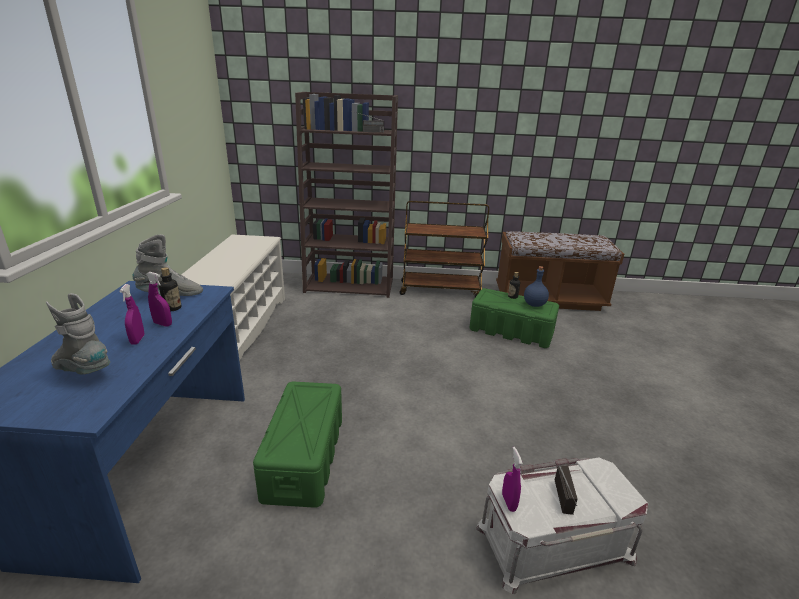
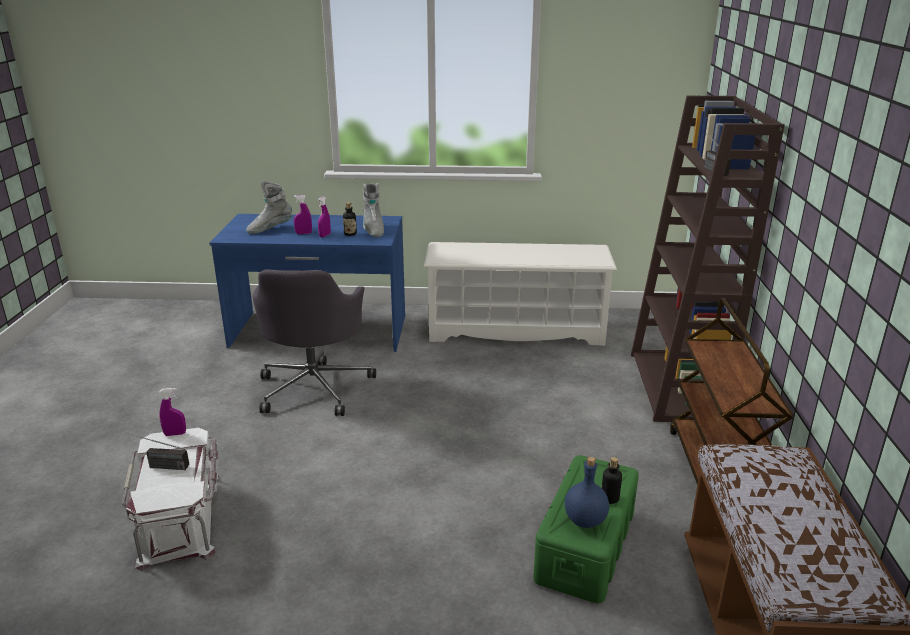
camera: 90 degrees right, 0 degrees up
grey boot [46,293,110,374] -> grey boot turned 150 degrees counterclockwise [246,181,292,234]
green storage box [253,382,342,508] -> grey office chair [252,269,376,416]

